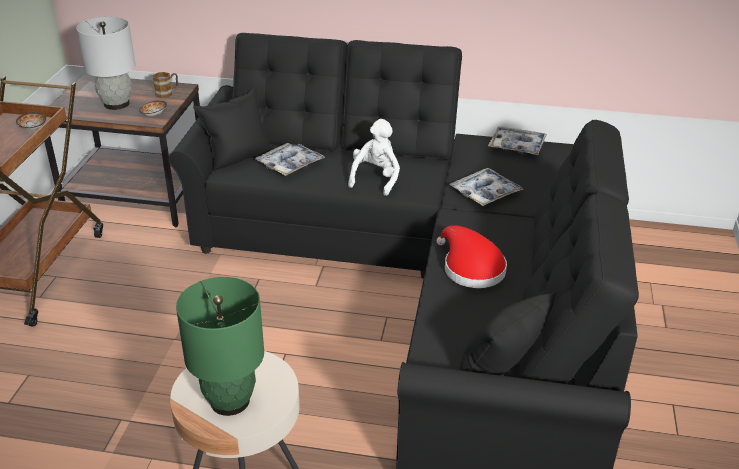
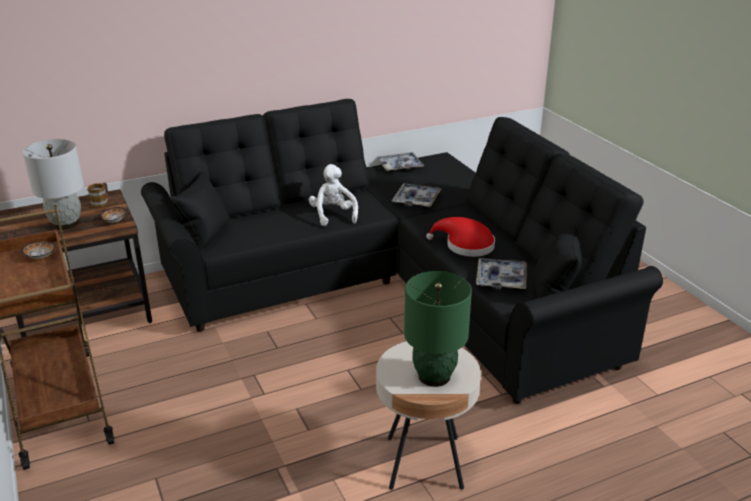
camera: 35 degrees left, 5 degrees down
tray [255,143,325,176] -> tray moved to [476,258,527,289]

